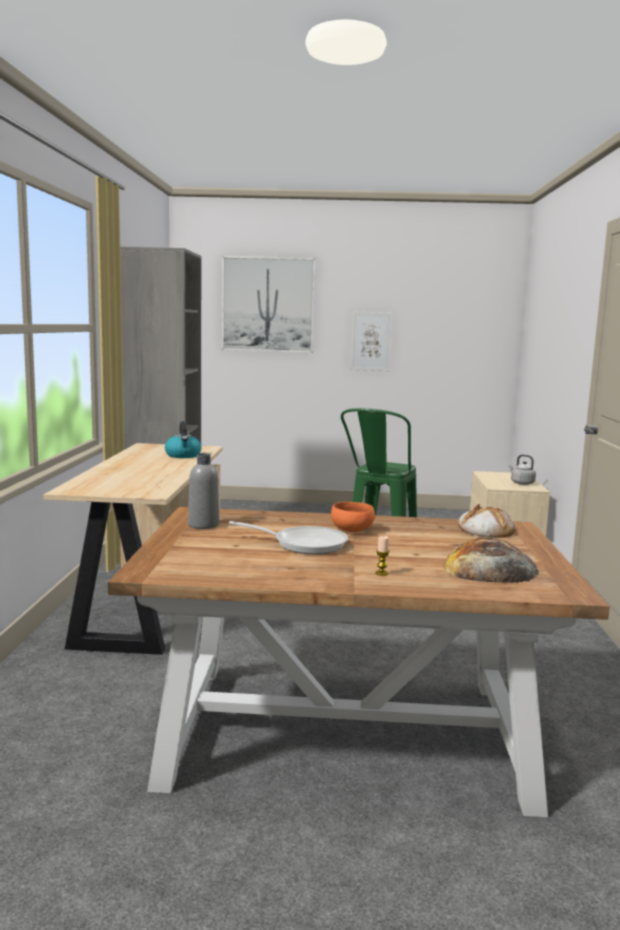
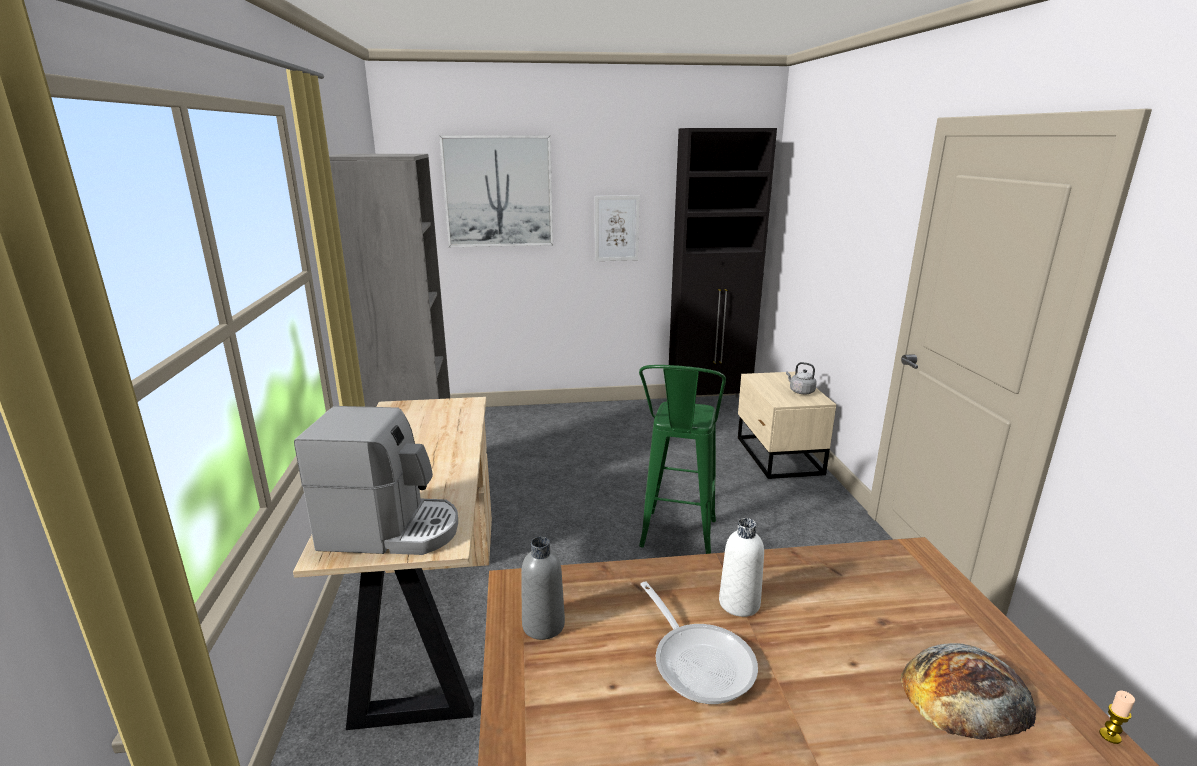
camera: 10 degrees left, 10 degrees up
kettle [165,421,202,458] -> none
frying pan [229,521,348,554] -> frying pan turned 60 degrees clockwise [640,582,758,704]
orange bowl [331,502,375,532] -> white bottle [719,518,764,617]
candle [375,536,389,576] -> candle moved to [1099,691,1135,744]
bread [458,504,516,538] -> none
none -> coffee machine [294,406,458,555]
none -> black cabinet [669,128,777,398]

